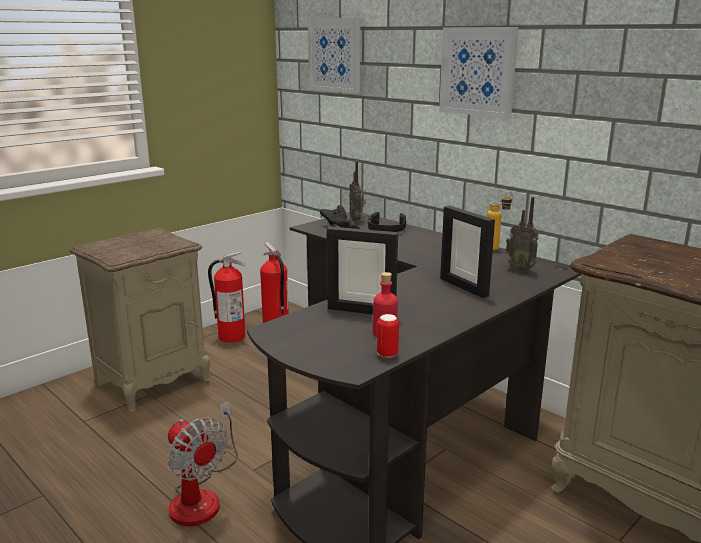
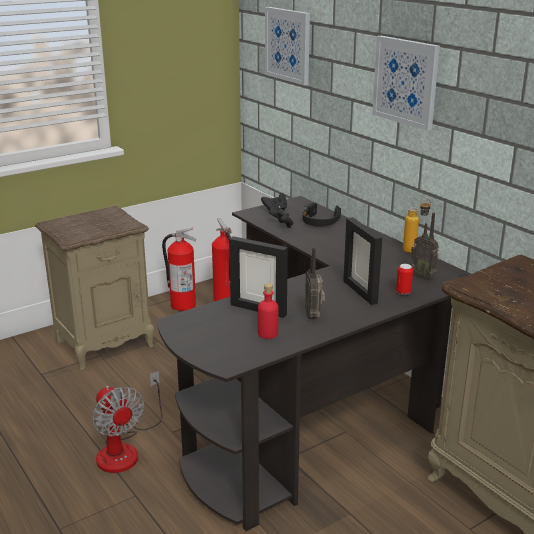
camera: 10 degrees right, 5 degrees up
radio [349,161,366,221] -> radio moved to [305,247,325,319]
can [377,314,399,358] -> can moved to [396,264,413,295]

